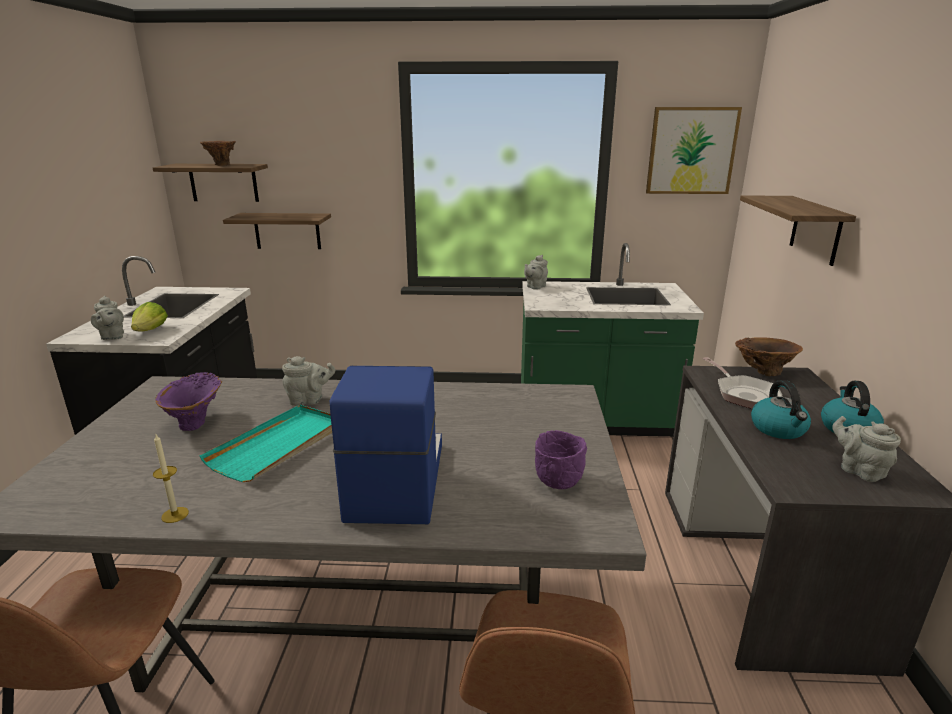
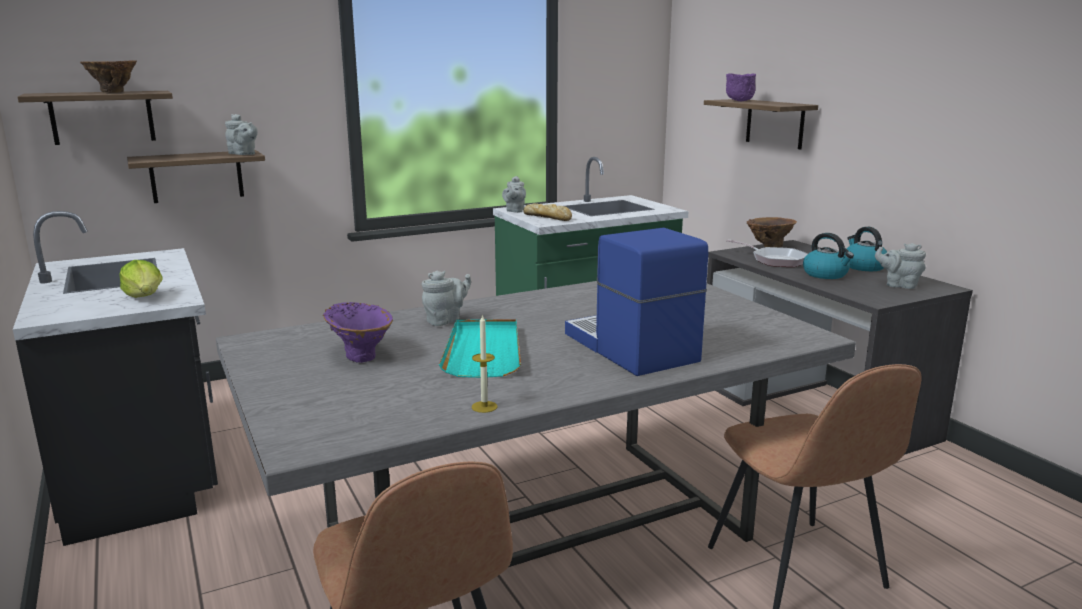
camera: 30 degrees left, 5 degrees down
grey teapot [91,296,124,340] -> grey teapot moved to [225,114,258,155]
purple bowl [535,430,587,489] -> purple bowl moved to [726,73,756,102]
picture [646,107,742,194] -> none
none -> bread [523,203,572,221]

